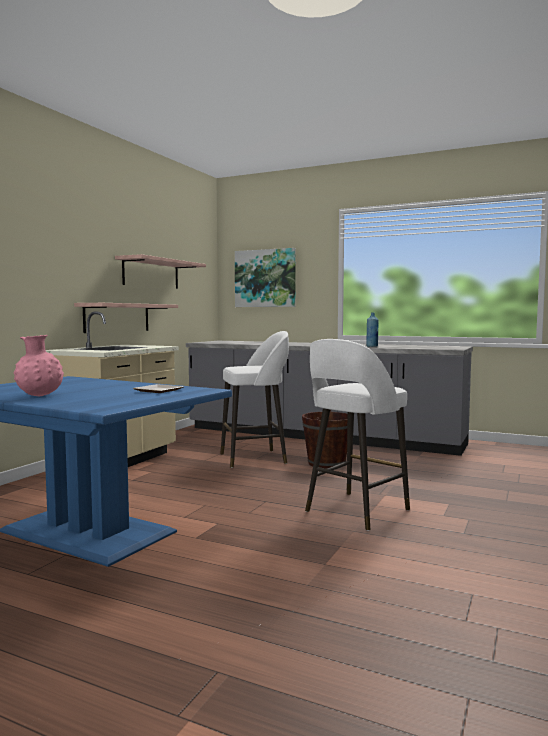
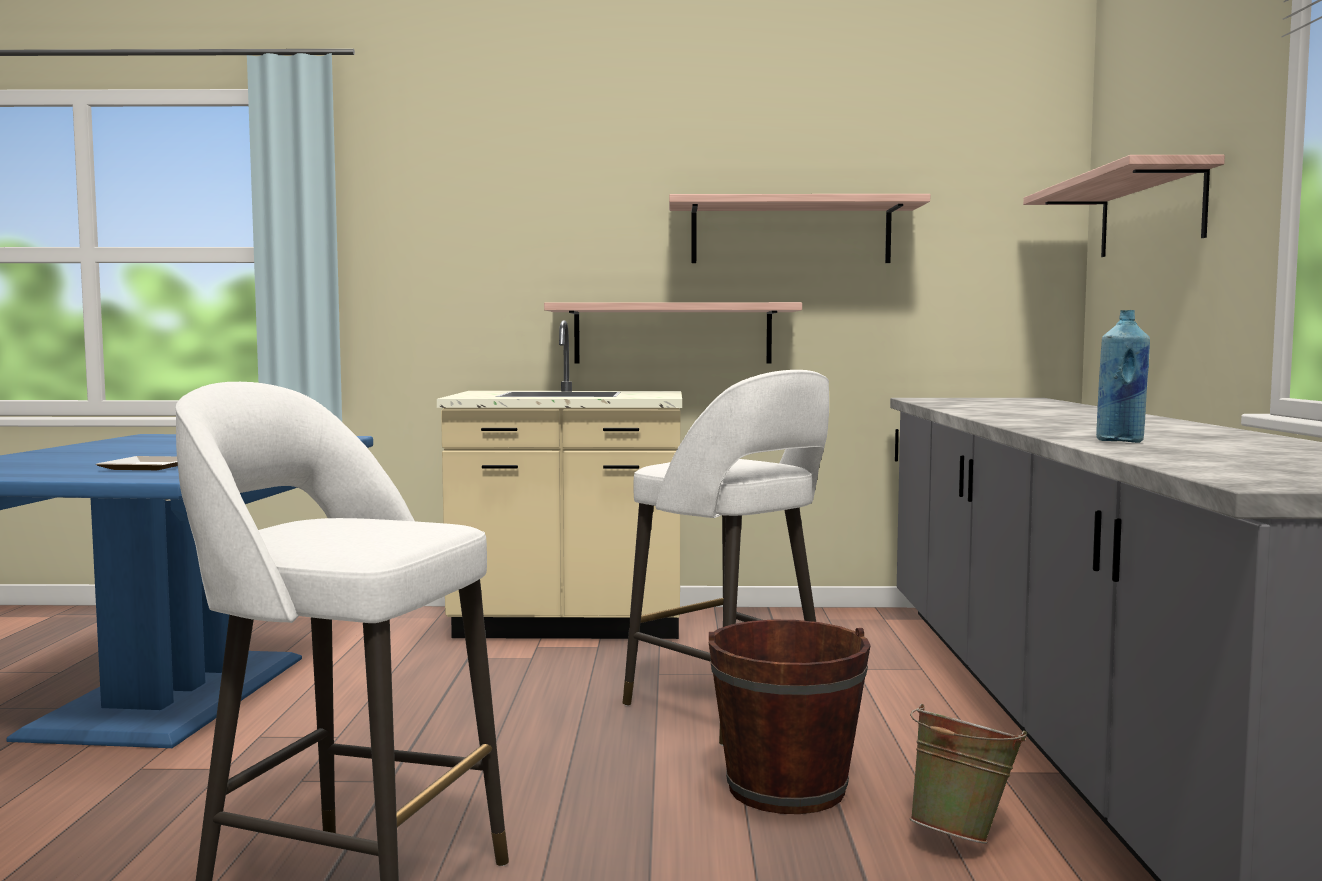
camera: 65 degrees right, 0 degrees up
pink vase [13,335,64,396] -> none
picture [235,248,296,307] -> shelf [1023,155,1225,257]
none -> green bucket [910,704,1027,844]

